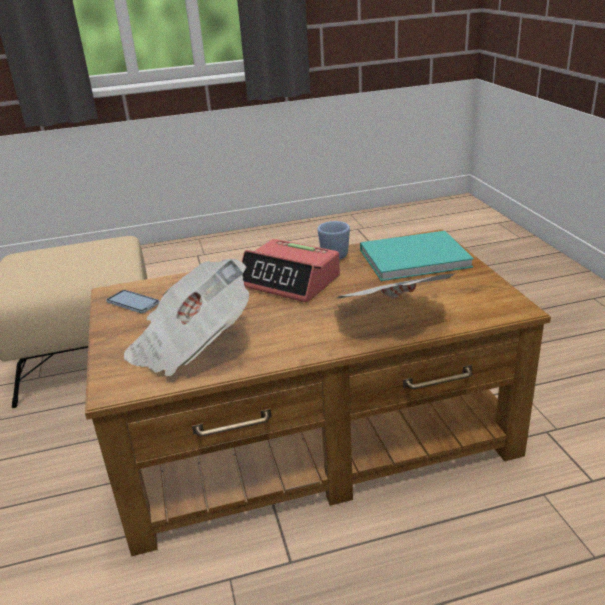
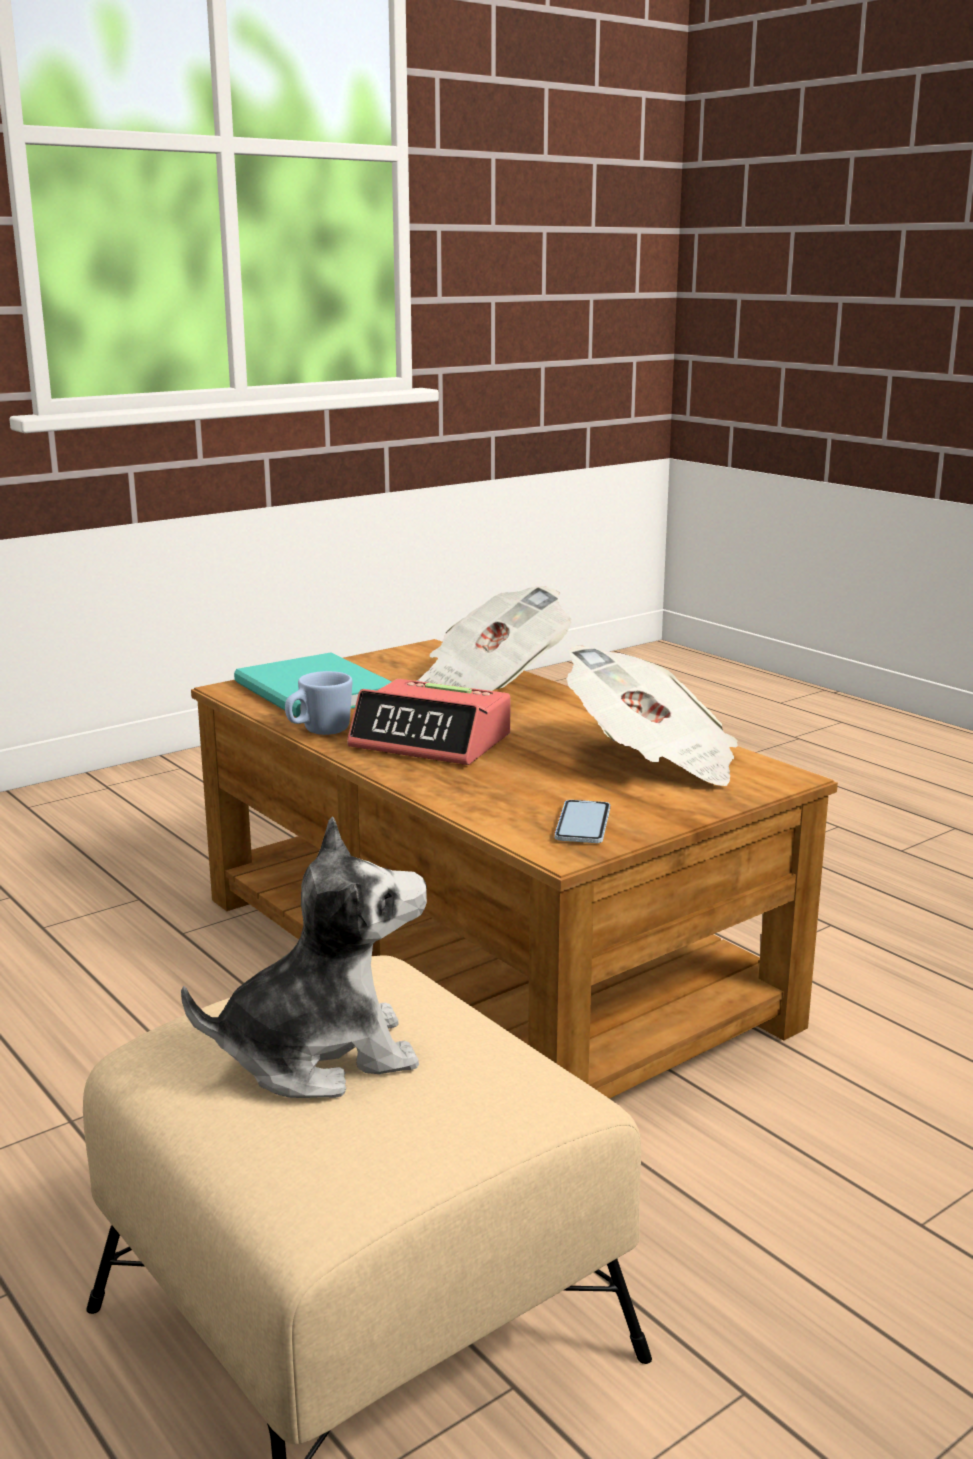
camera: 115 degrees left, 10 degrees down
alarm clock [242,239,340,303] -> alarm clock turned 105 degrees clockwise [347,679,510,765]
none -> plush toy [181,816,427,1098]

